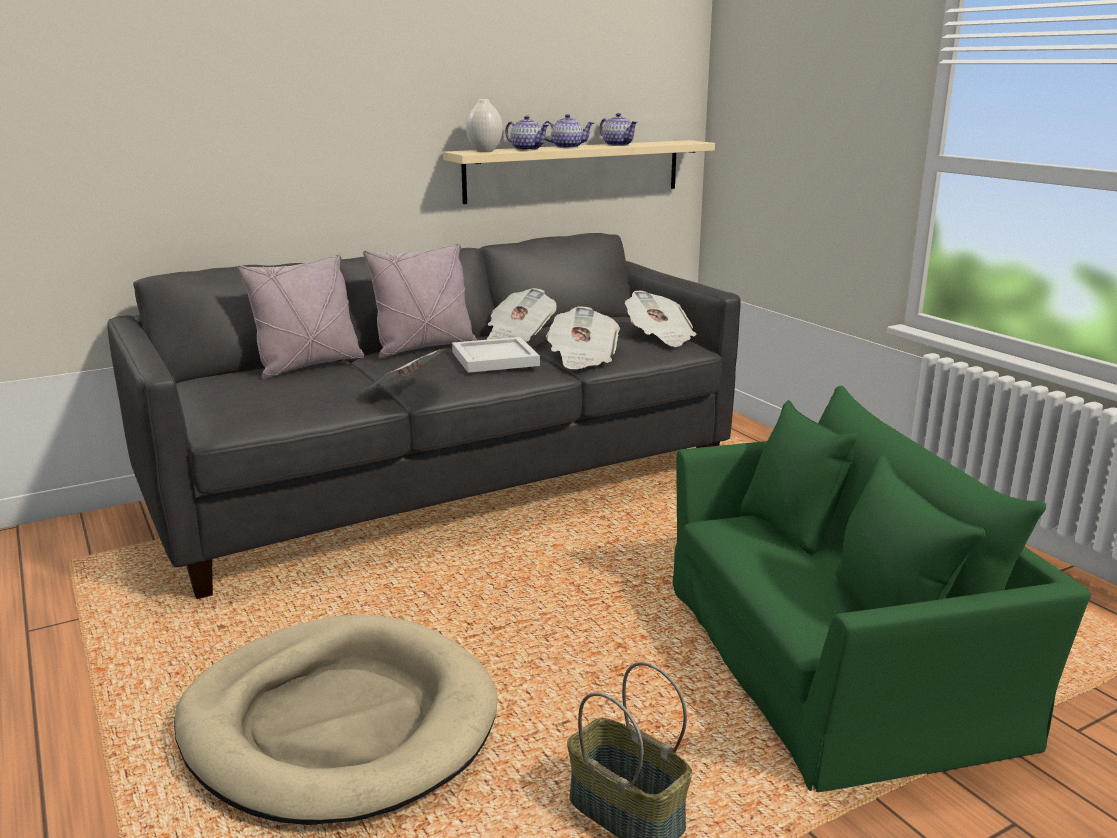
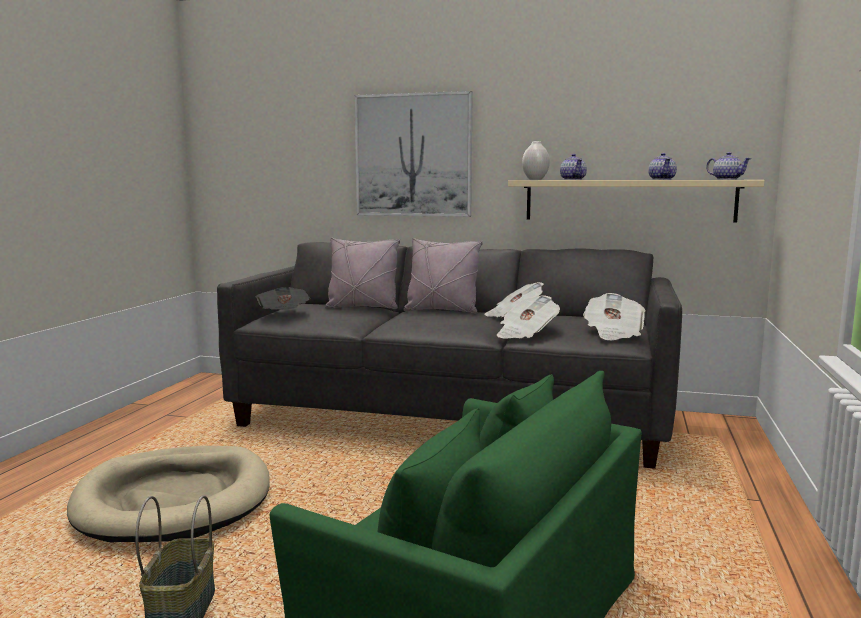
camera: 45 degrees right, 10 degrees down
newspaper [361,349,445,390] -> newspaper moved to [255,287,310,310]
white tray [452,337,540,373] -> none
teapot [544,114,594,148] -> teapot moved to [706,152,751,180]
none -> picture [354,91,473,217]

